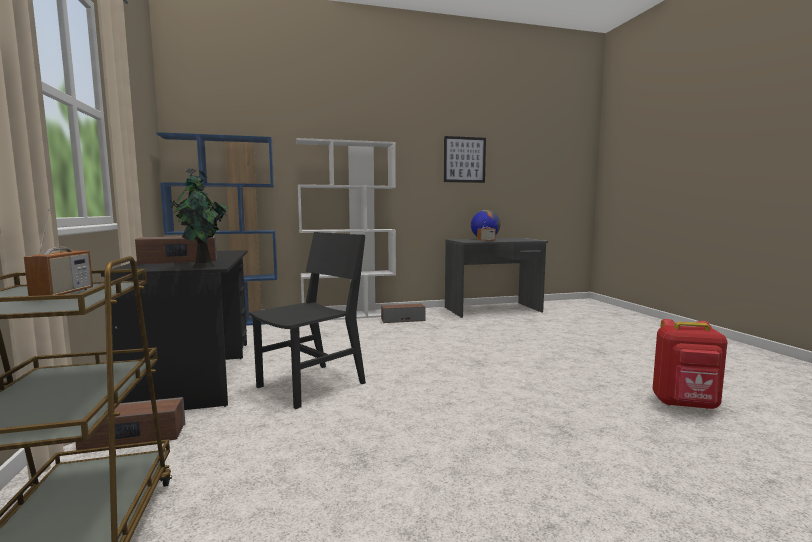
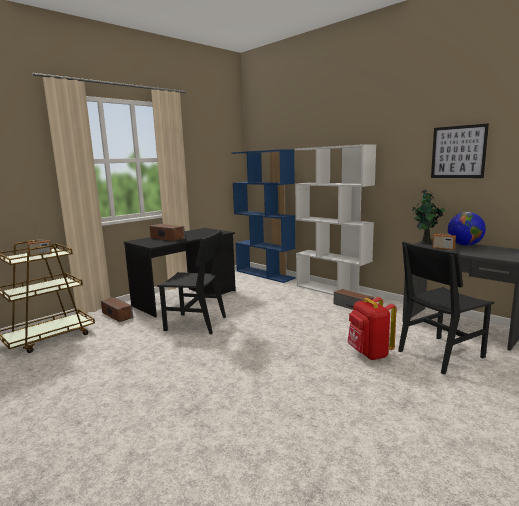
camera: 60 degrees right, 5 degrees up
potted plant [170,168,227,268] -> potted plant moved to [412,189,446,245]
red backpack [653,319,727,409] -> red backpack moved to [348,297,396,360]
none -> black chair [398,241,494,375]

